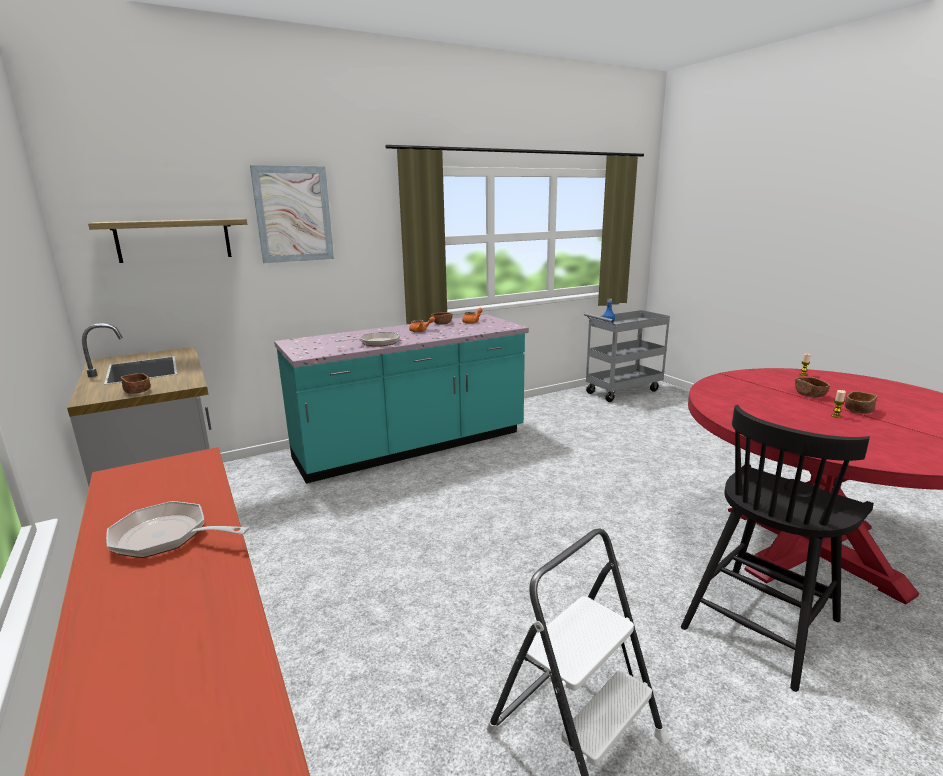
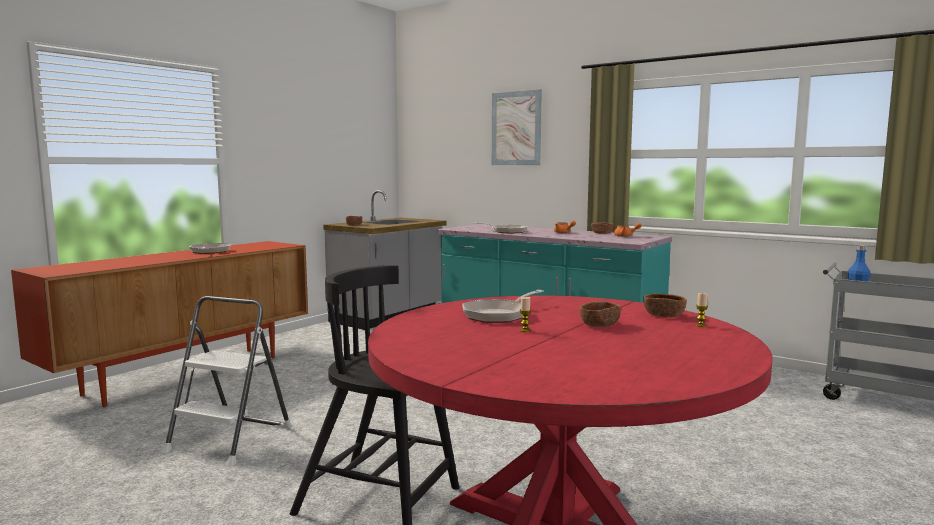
camera: 65 degrees right, 10 degrees down
shelf [88,218,247,263] -> none
brown bowl [845,391,878,414] -> brown bowl moved to [643,294,687,317]
none -> frying pan [462,290,544,323]

